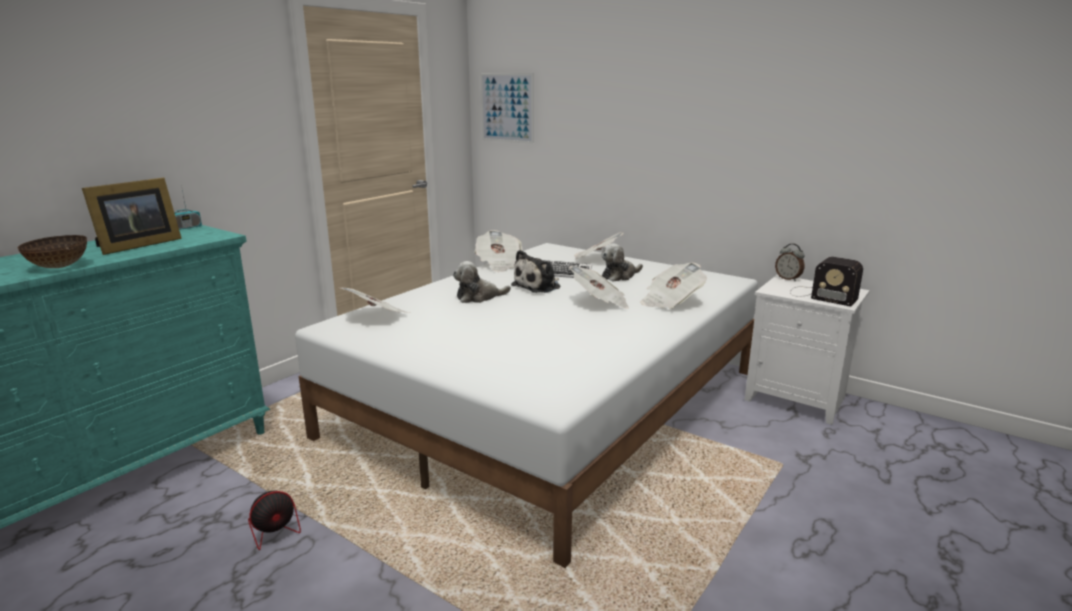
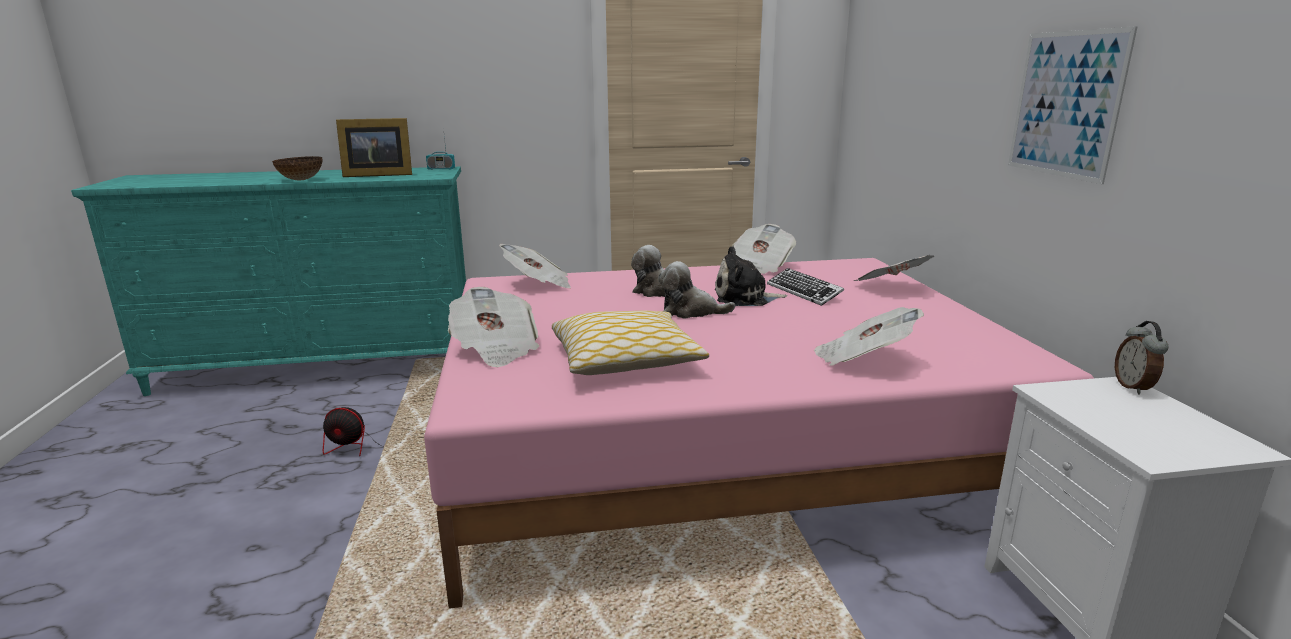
camera: 45 degrees right, 0 degrees up
white bed [295,243,758,568] -> pink bed [424,258,1094,609]
picture [481,73,534,144] -> picture moved to [1008,26,1138,184]
newspaper [569,266,630,309] -> newspaper moved to [448,287,539,367]
plush toy [601,244,643,281] -> plush toy moved to [658,261,735,319]
radio [790,257,863,306] -> none
none -> pillow [552,311,709,375]

